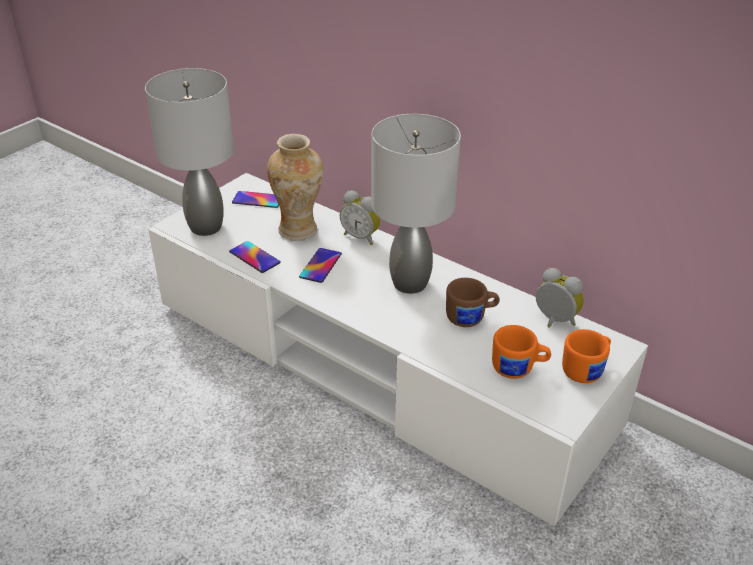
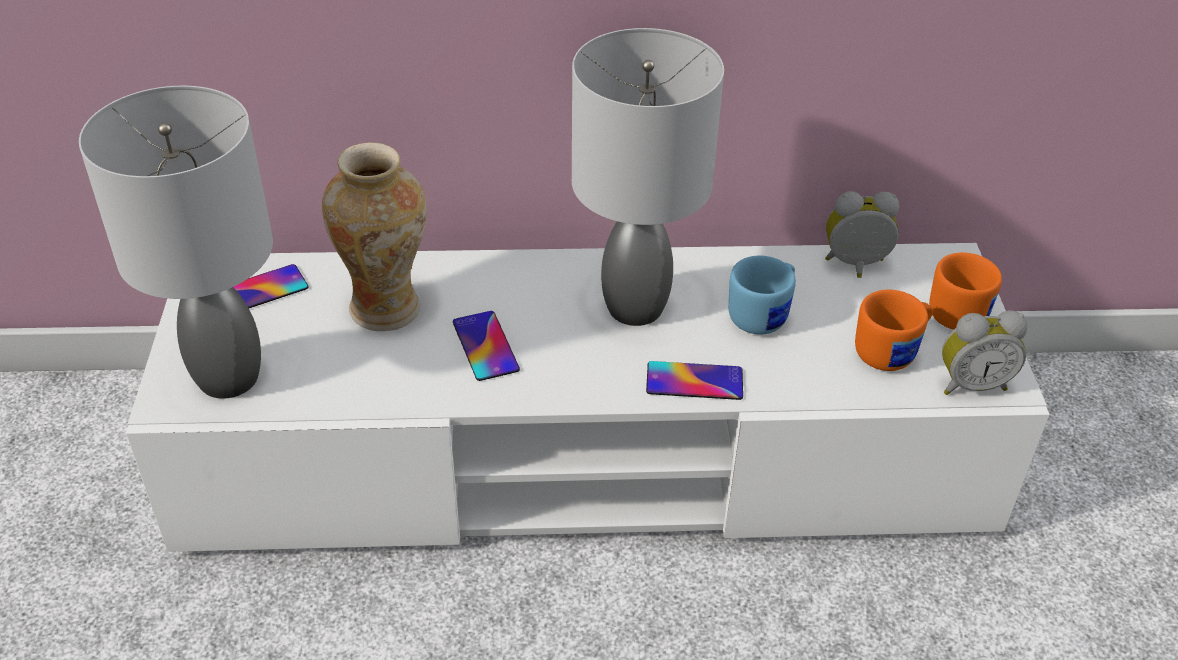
camera: 40 degrees left, 5 degrees up
phone [229,241,281,273] -> phone moved to [646,361,743,400]
alarm clock [340,191,381,245] -> alarm clock moved to [942,310,1027,395]
brown mug [446,278,500,327] -> blue mug [728,255,796,335]

